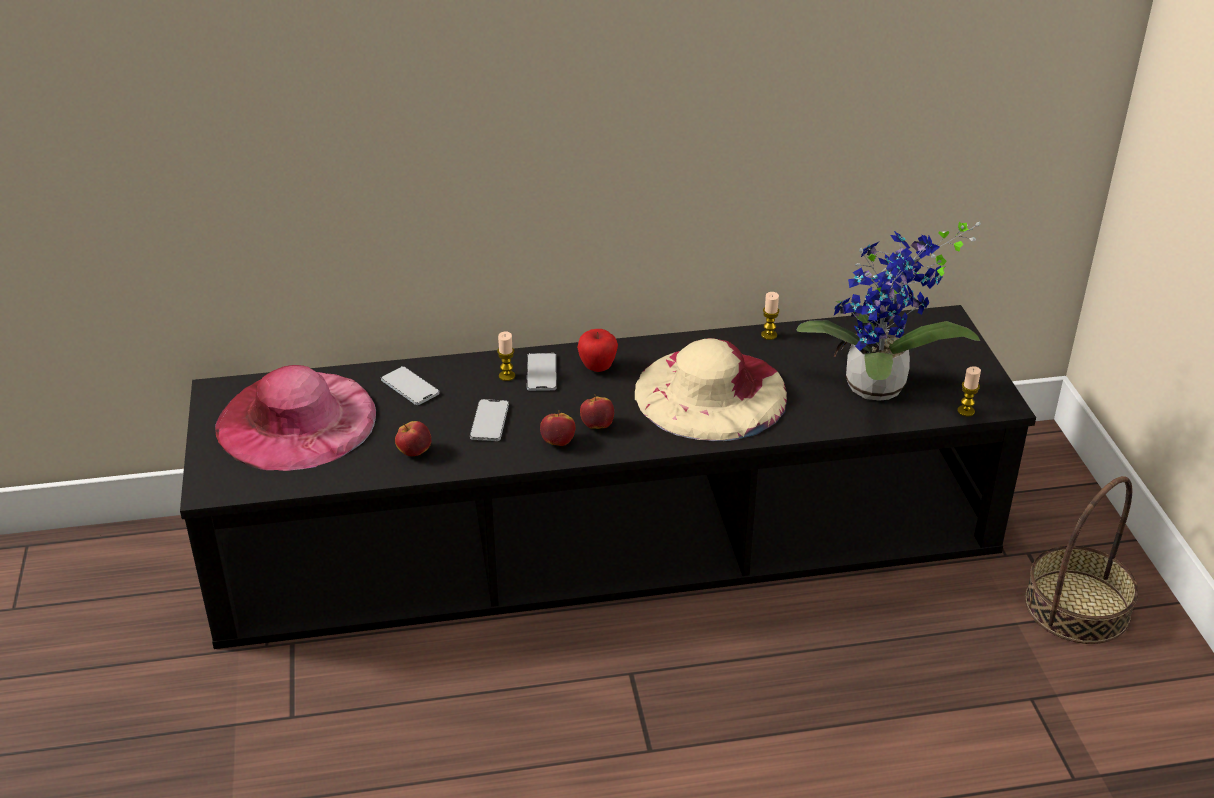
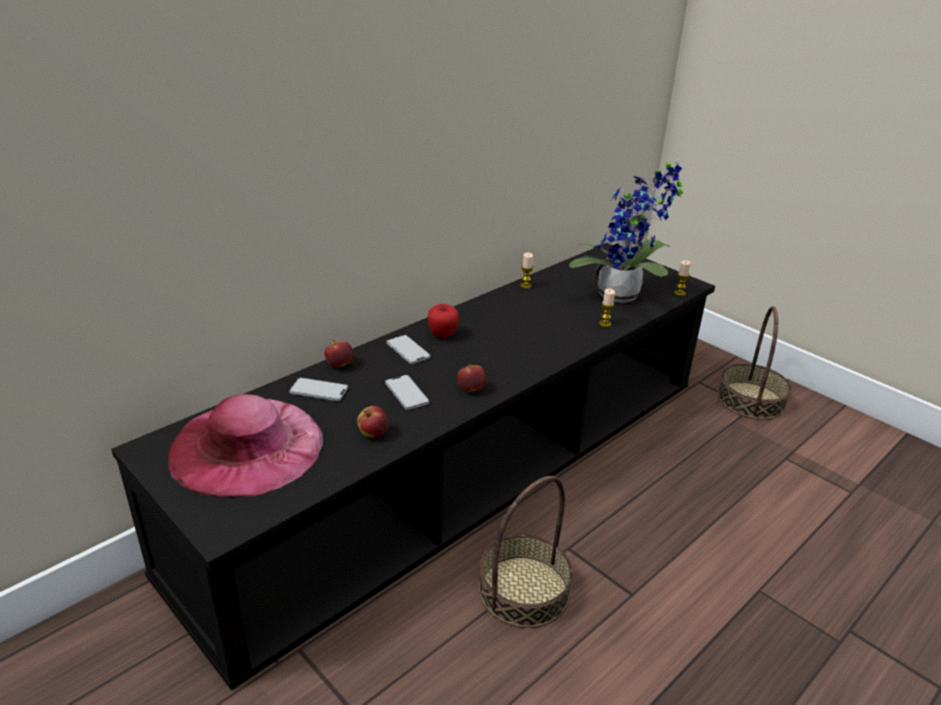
camera: 35 degrees left, 5 degrees down
candle [497,331,515,381] -> candle moved to [599,289,615,327]
apple [580,394,614,429] -> apple moved to [324,340,353,368]
beige hat [635,338,787,441] -> none
none -> basket [479,476,573,628]

